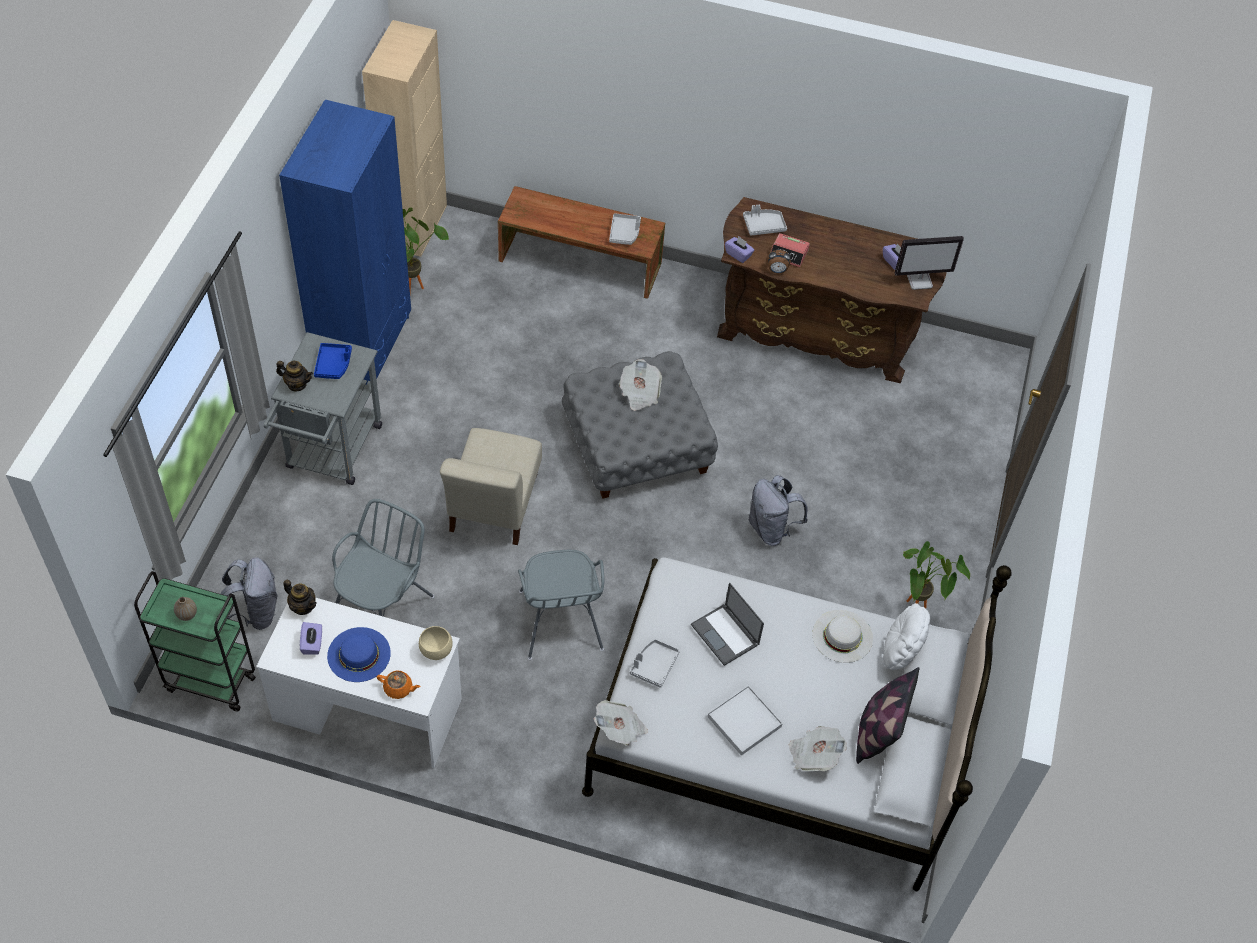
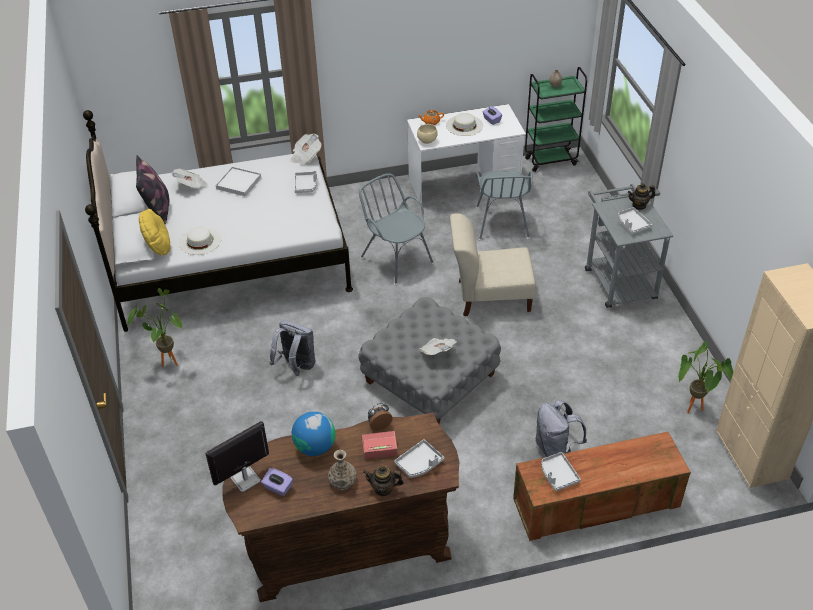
camera: 155 degrees right, 10 degrees down
grey backpack [221,557,278,630] -> grey backpack moved to [536,400,587,457]
blue wardrobe [279,100,411,384] -> none
teapot [283,580,317,615] -> teapot moved to [363,465,404,496]
blue tray [314,343,352,379] -> grey tray [618,207,652,234]
blue hat [327,627,391,682] -> white hat [446,113,483,136]
beige chair [440,428,542,545] -> beige chair turned 75 degrees counterclockwise [450,213,536,316]
laptop [691,583,764,666] -> none
purple tissue box [725,236,754,263] -> none
white pillow [883,603,930,670] -> yellow pillow [139,209,171,255]
none -> globe [292,411,336,456]
none -> vase [328,450,357,490]

